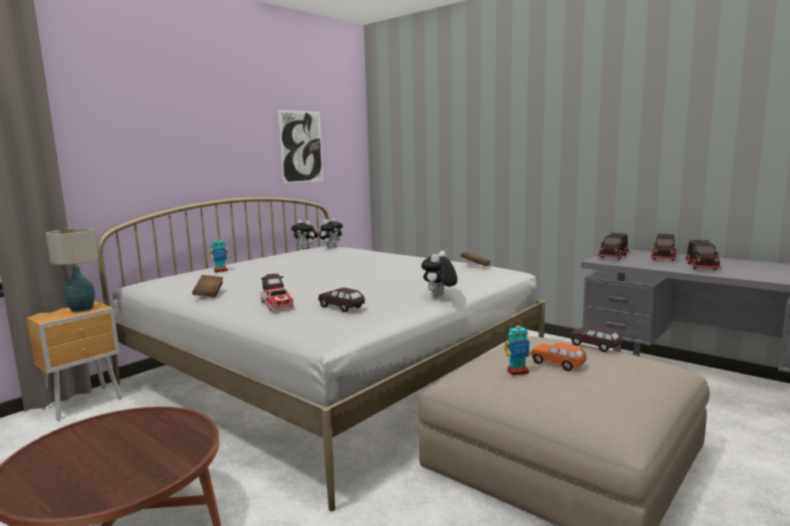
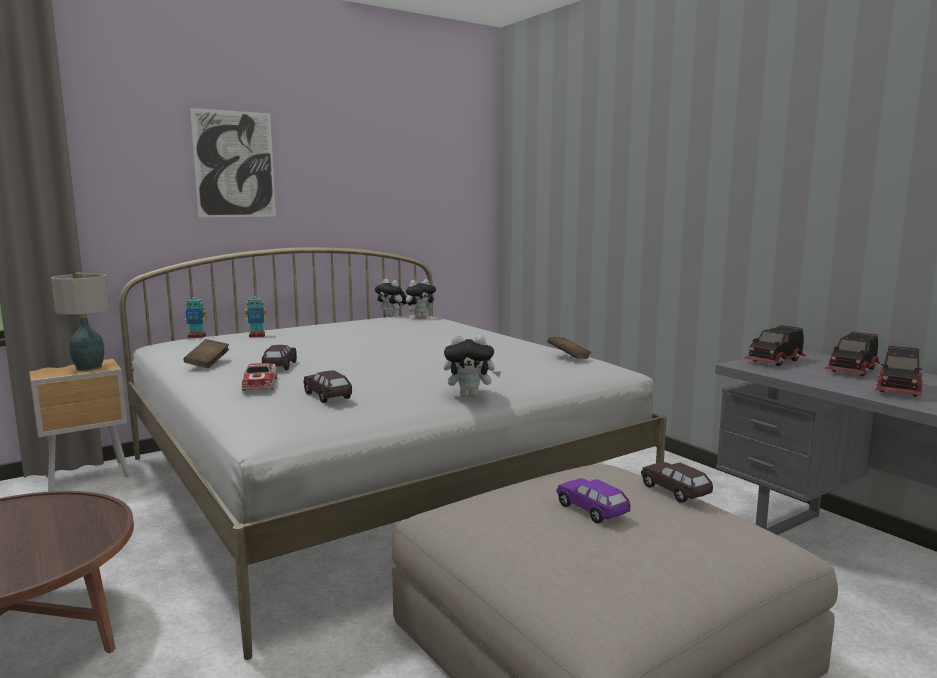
camera: 15 degrees right, 0 degrees up
picture [278,110,323,184] -> picture moved to [190,108,276,218]
plush toy [421,251,457,297] -> plush toy turned 135 degrees counterclockwise [444,335,501,397]
toy robot [504,320,531,376] -> toy robot moved to [184,293,208,338]
orange toy car [531,342,587,371] -> purple toy car [557,478,631,524]

